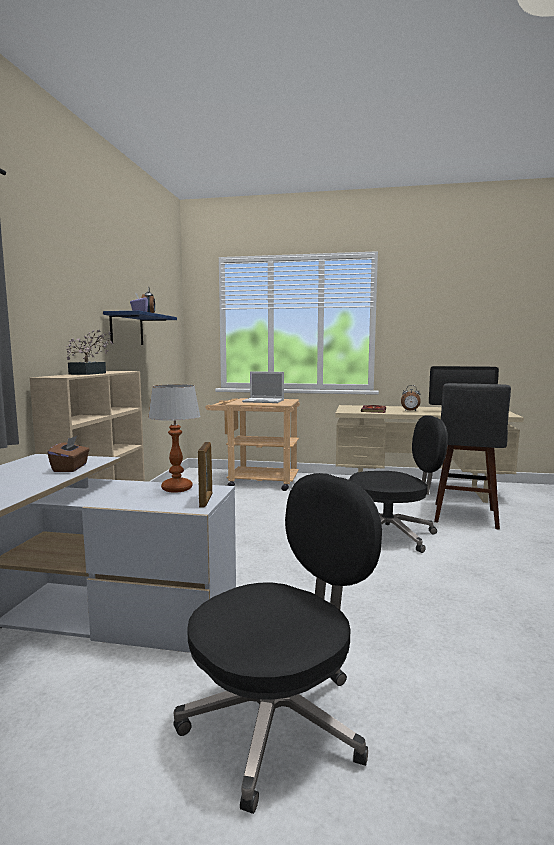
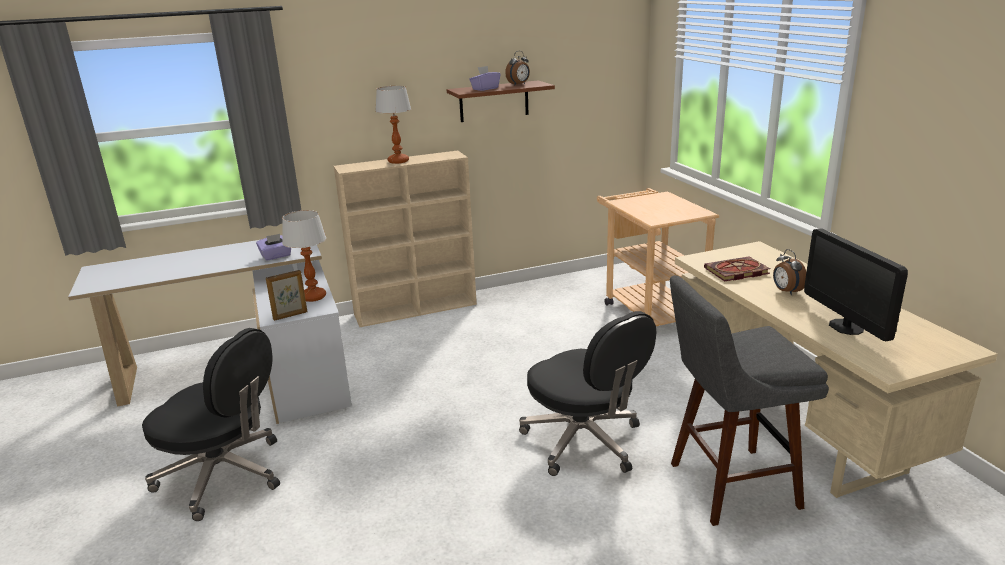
camera: 60 degrees right, 15 degrees up
brown tissue box [47,436,90,472] -> purple tissue box [256,234,291,261]
potted plant [66,329,113,375] -> table lamp [375,86,411,164]
blue shelf [103,311,177,345] -> brown shelf [447,80,555,122]
laptop [242,371,284,403] -> none

